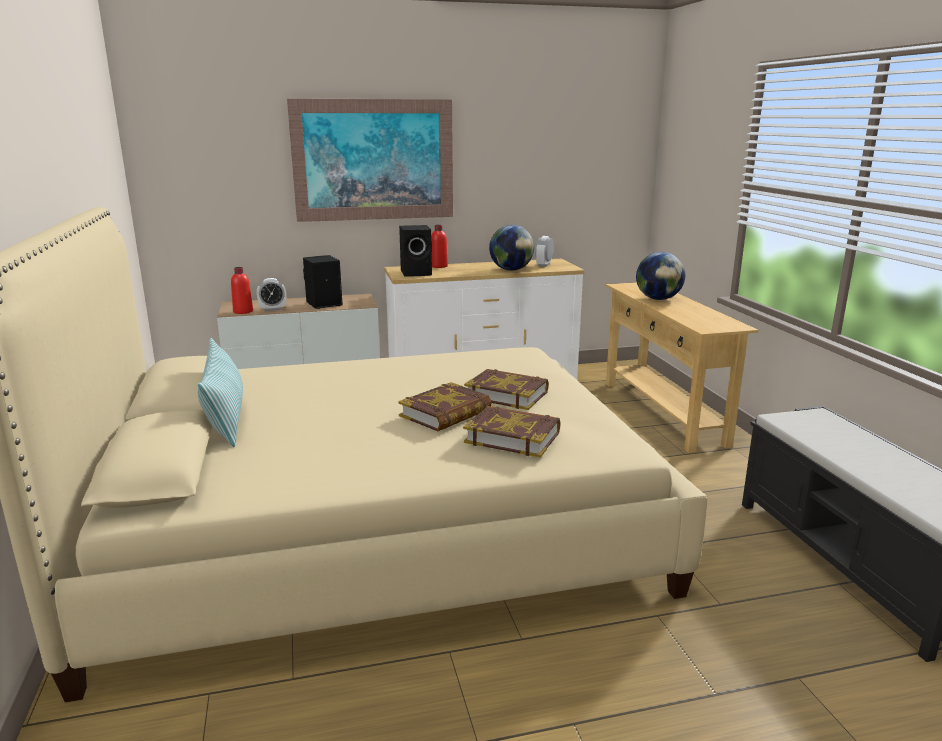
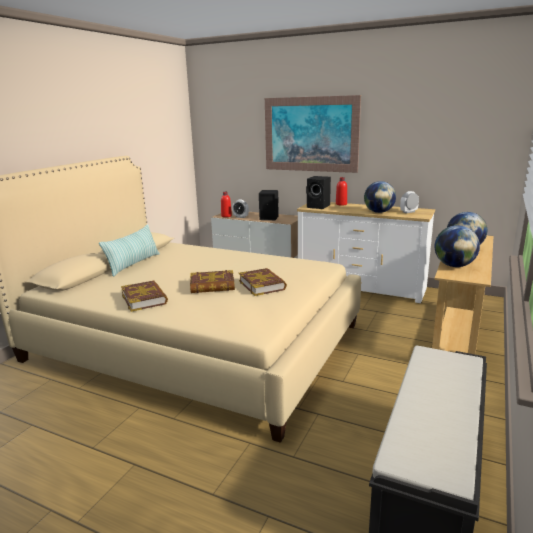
camera: 40 degrees right, 0 degrees up
book [463,406,561,458] -> book moved to [121,281,168,312]
none -> globe [435,225,480,267]

